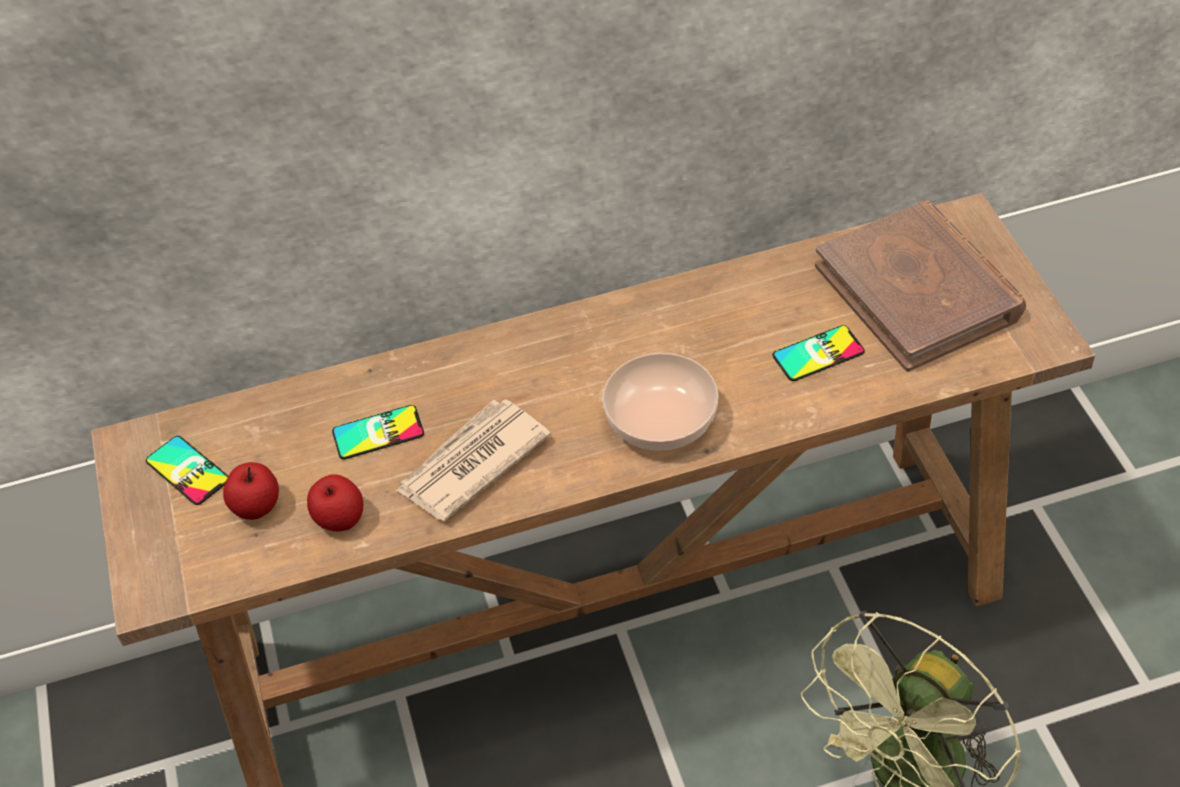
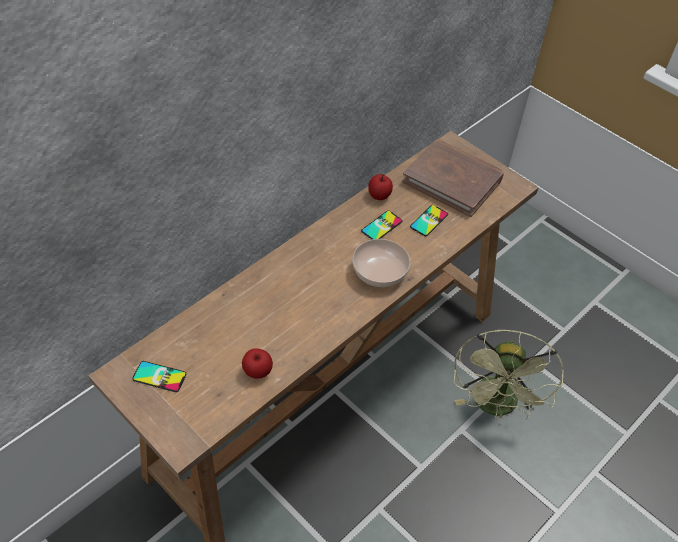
camera: 35 degrees left, 0 degrees up
apple [223,462,279,520] -> apple moved to [368,174,393,200]
phone [332,405,424,459] -> phone moved to [361,211,403,239]
newspaper [396,399,551,521] -> none

